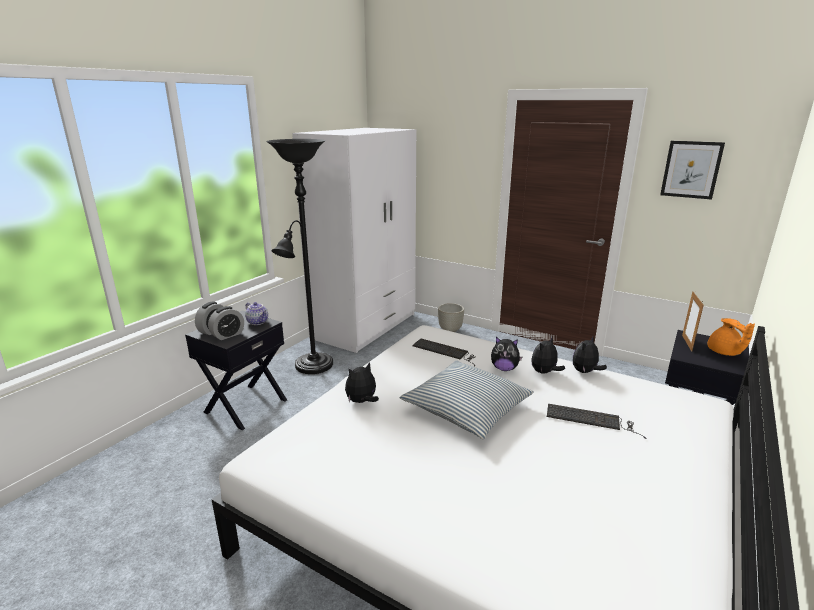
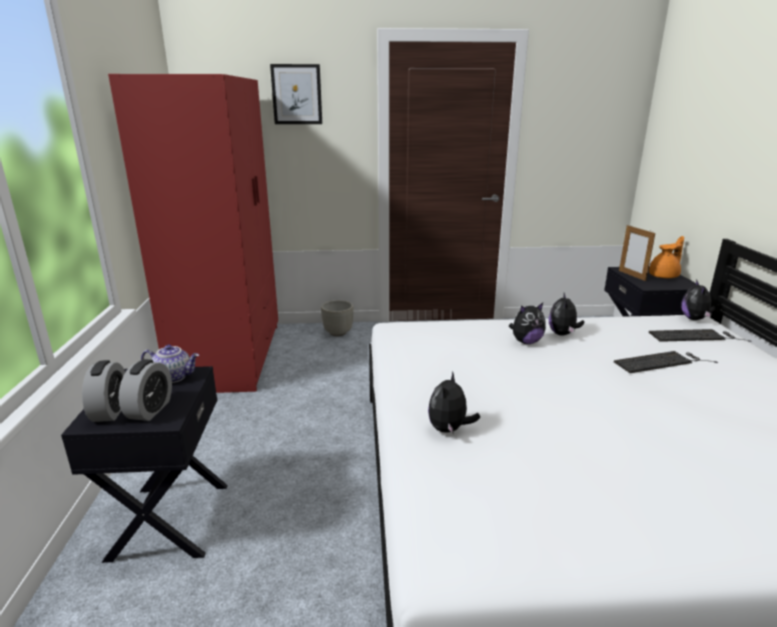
camera: 35 degrees left, 0 degrees up
black floor lamp [266,139,333,374] -> none
white wardrobe [292,128,416,353] -> red wardrobe [108,74,278,393]
pillow [399,360,534,439] -> none
keyboard [412,339,476,366] -> keyboard moved to [649,329,752,342]
plush toy [573,337,607,373] -> plush toy moved to [681,279,715,320]
picture [660,141,725,200] -> picture moved to [270,64,322,124]
orange teapot [707,318,755,356] -> orange teapot turned 75 degrees counterclockwise [649,236,684,278]

